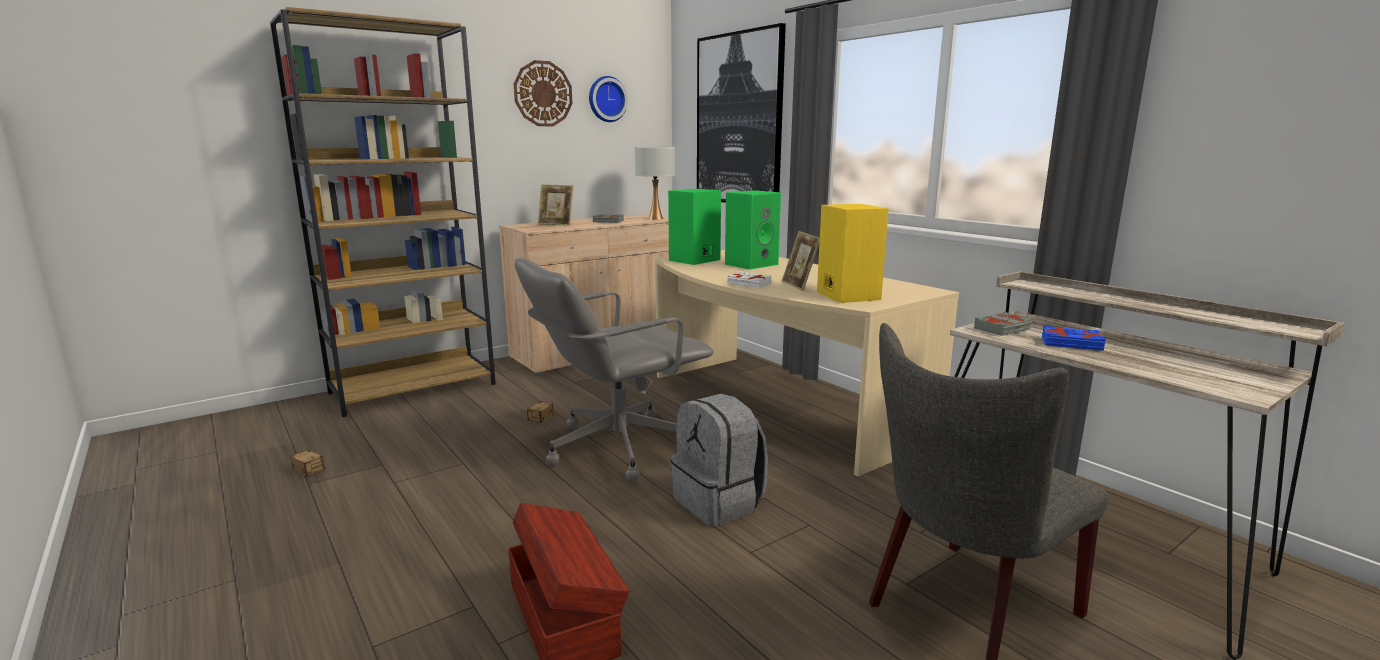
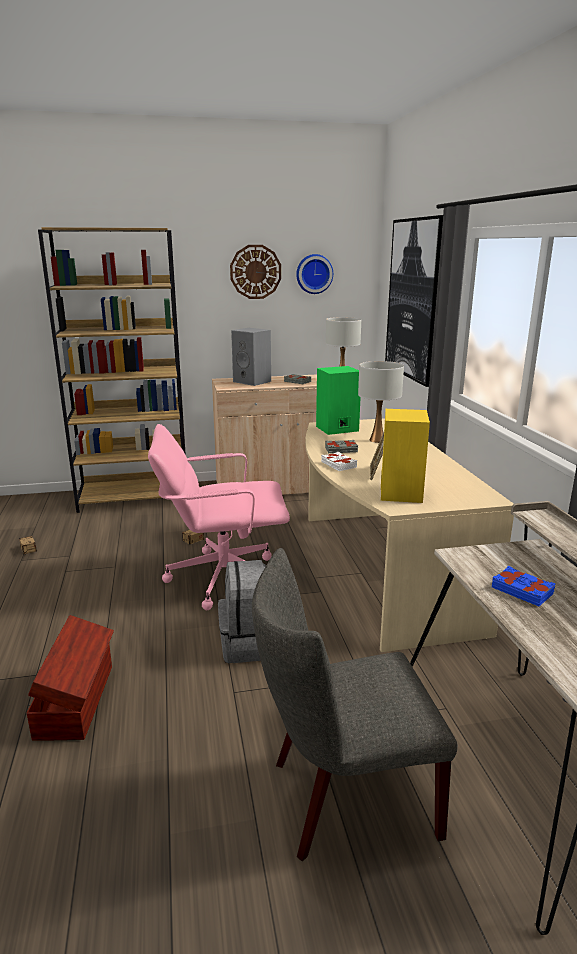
camera: 25 degrees right, 5 degrees up
grey office chair [515,258,714,482] -> pink office chair [148,424,290,610]
picture frame [538,184,573,226] -> grey speaker [231,328,271,386]
green speaker [725,190,781,270] -> white table lamp [358,361,404,443]
grey book [974,312,1033,336] -> grey book moved to [325,440,358,453]

